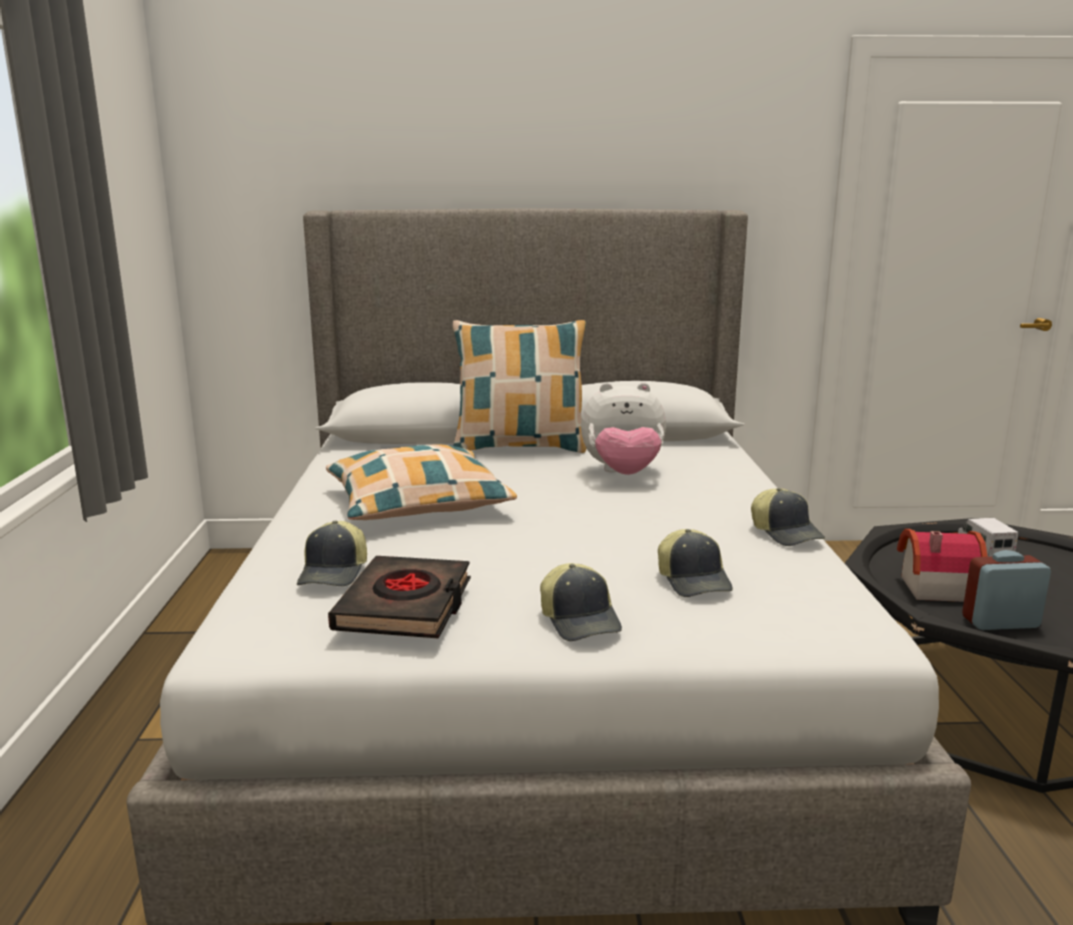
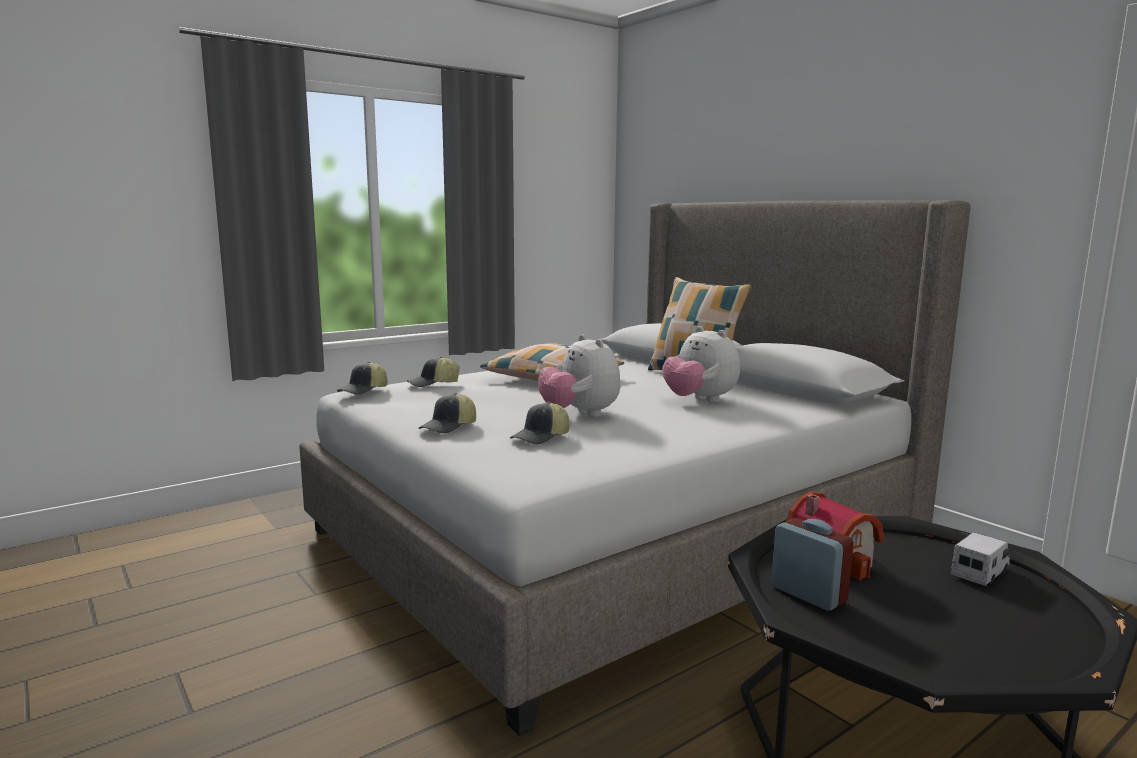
camera: 55 degrees right, 5 degrees down
black book [328,556,471,639] -> none
cap [751,488,825,546] -> cap moved to [337,362,388,395]
none -> plush toy [538,334,621,417]

